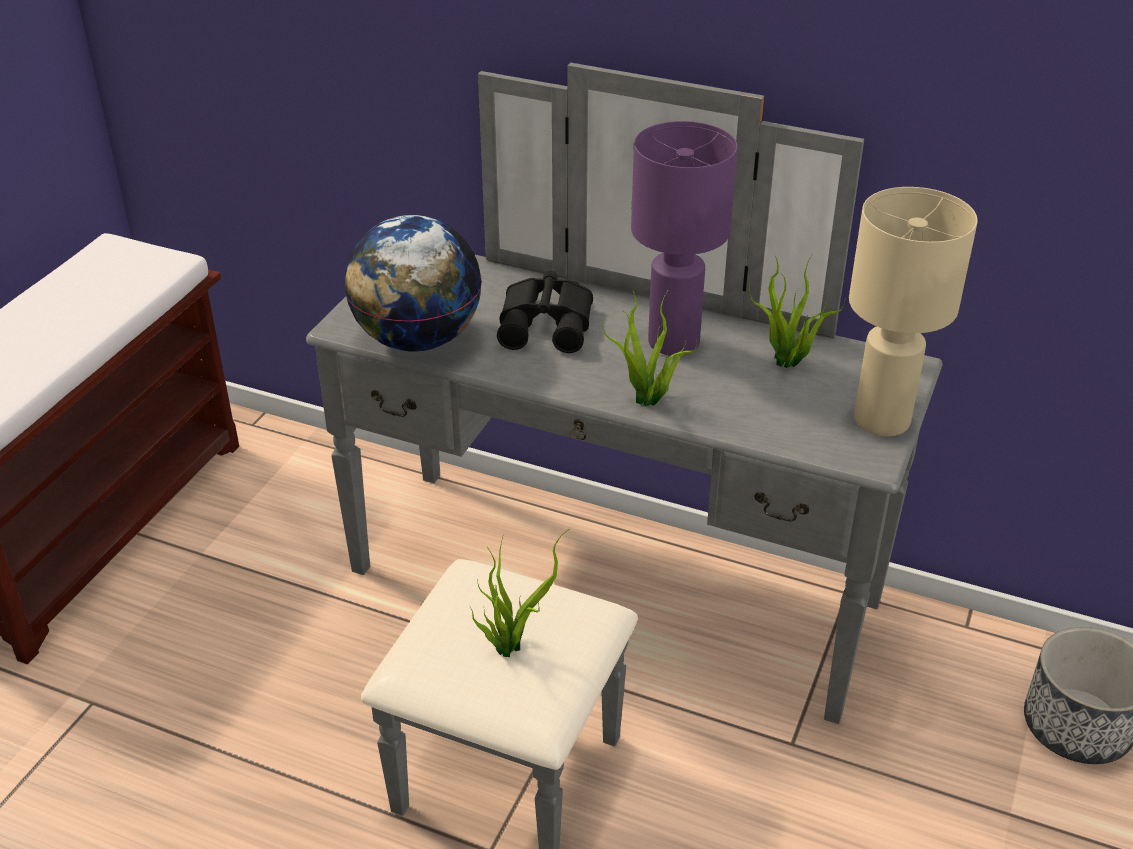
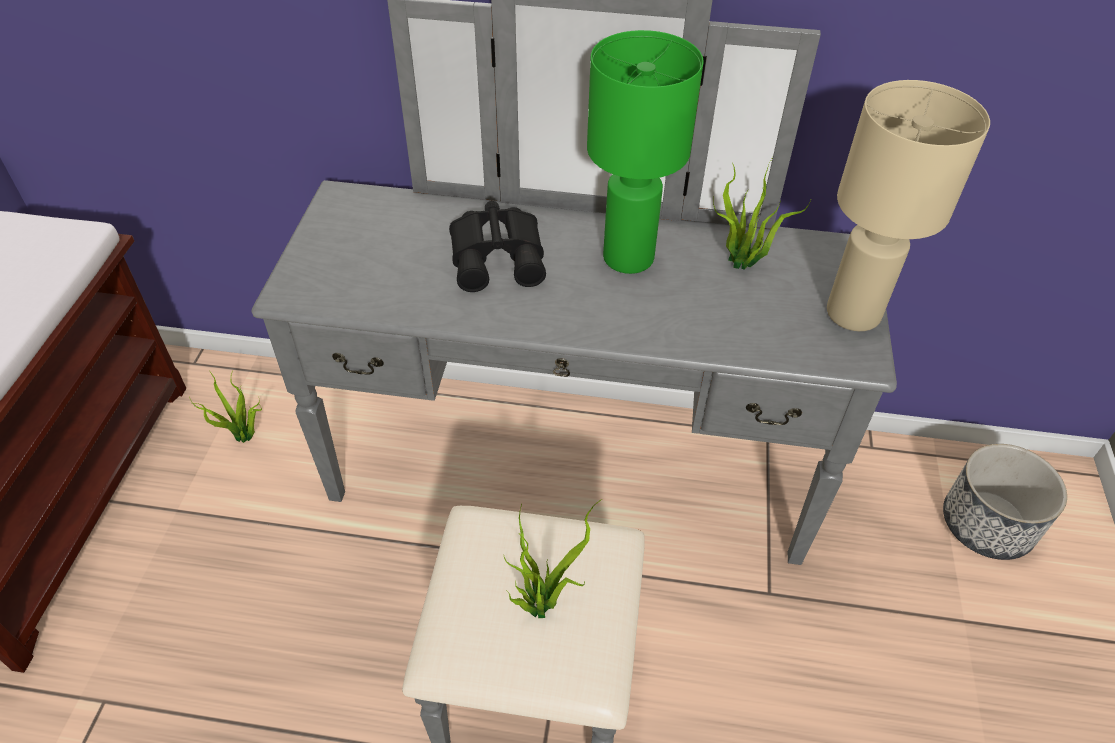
camera: 15 degrees left, 10 degrees up
globe [344,215,482,352] -> none
potted plant [602,291,697,406] -> potted plant moved to [189,370,262,443]
purple table lamp [631,121,738,356] -> green table lamp [587,30,704,274]

